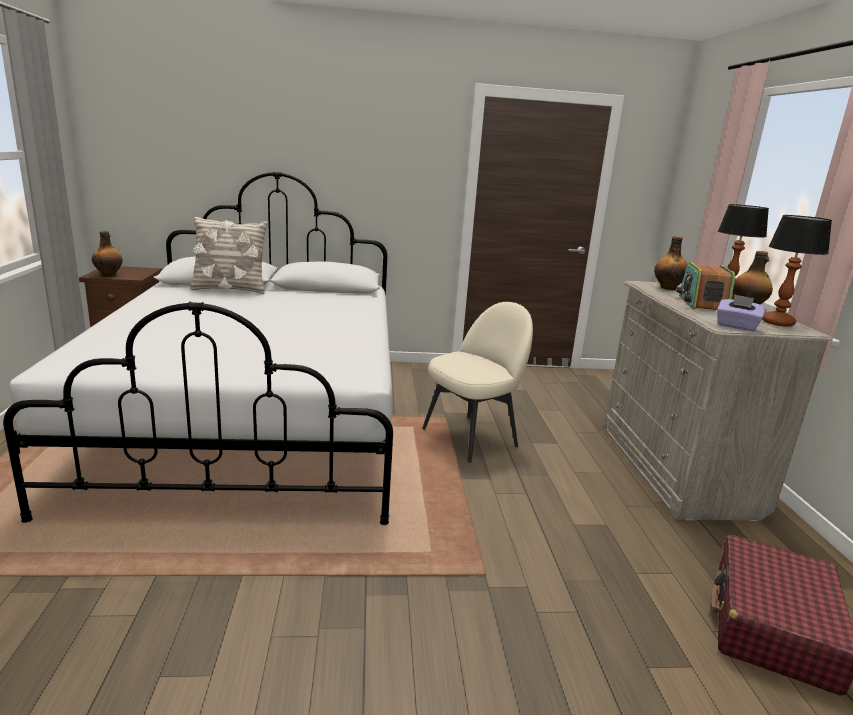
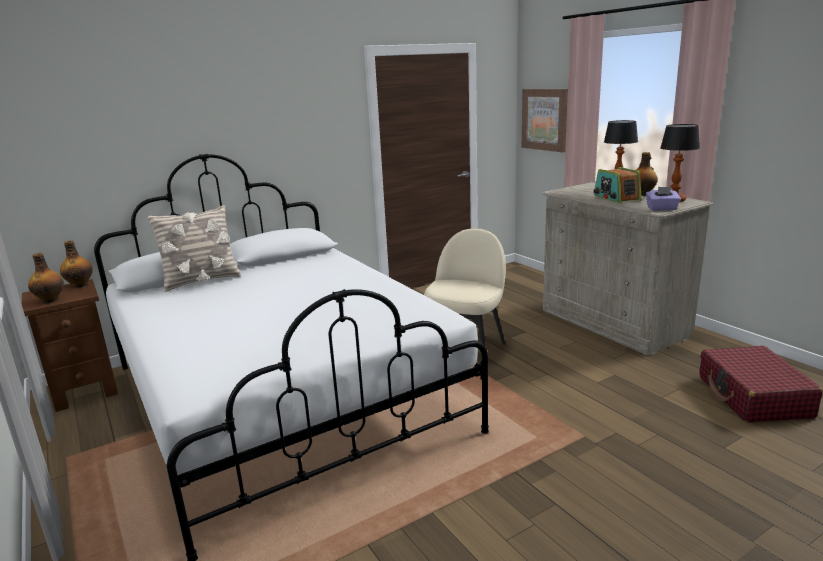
camera: 25 degrees left, 0 degrees up
bottle [654,236,688,290] -> bottle moved to [60,240,93,288]
none -> picture [522,89,568,152]

